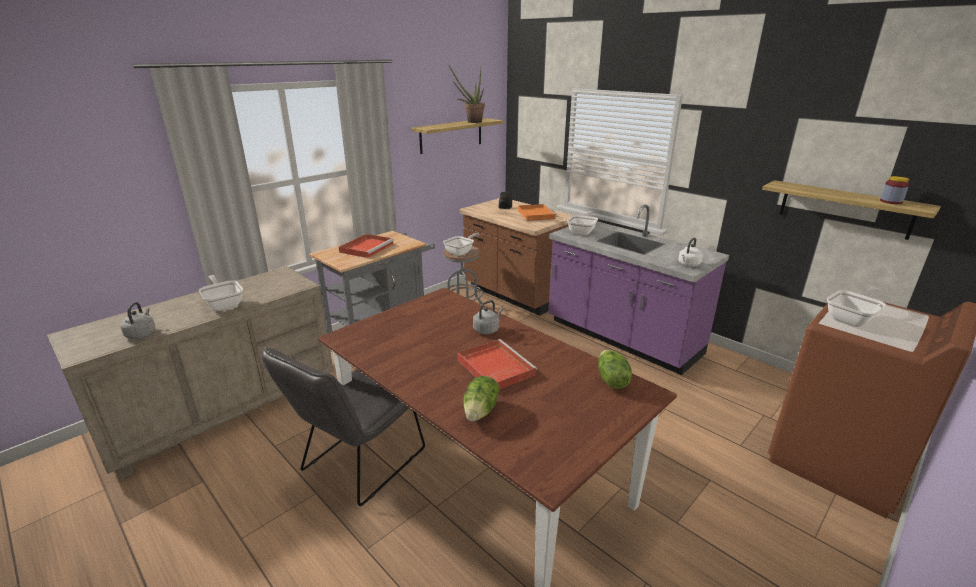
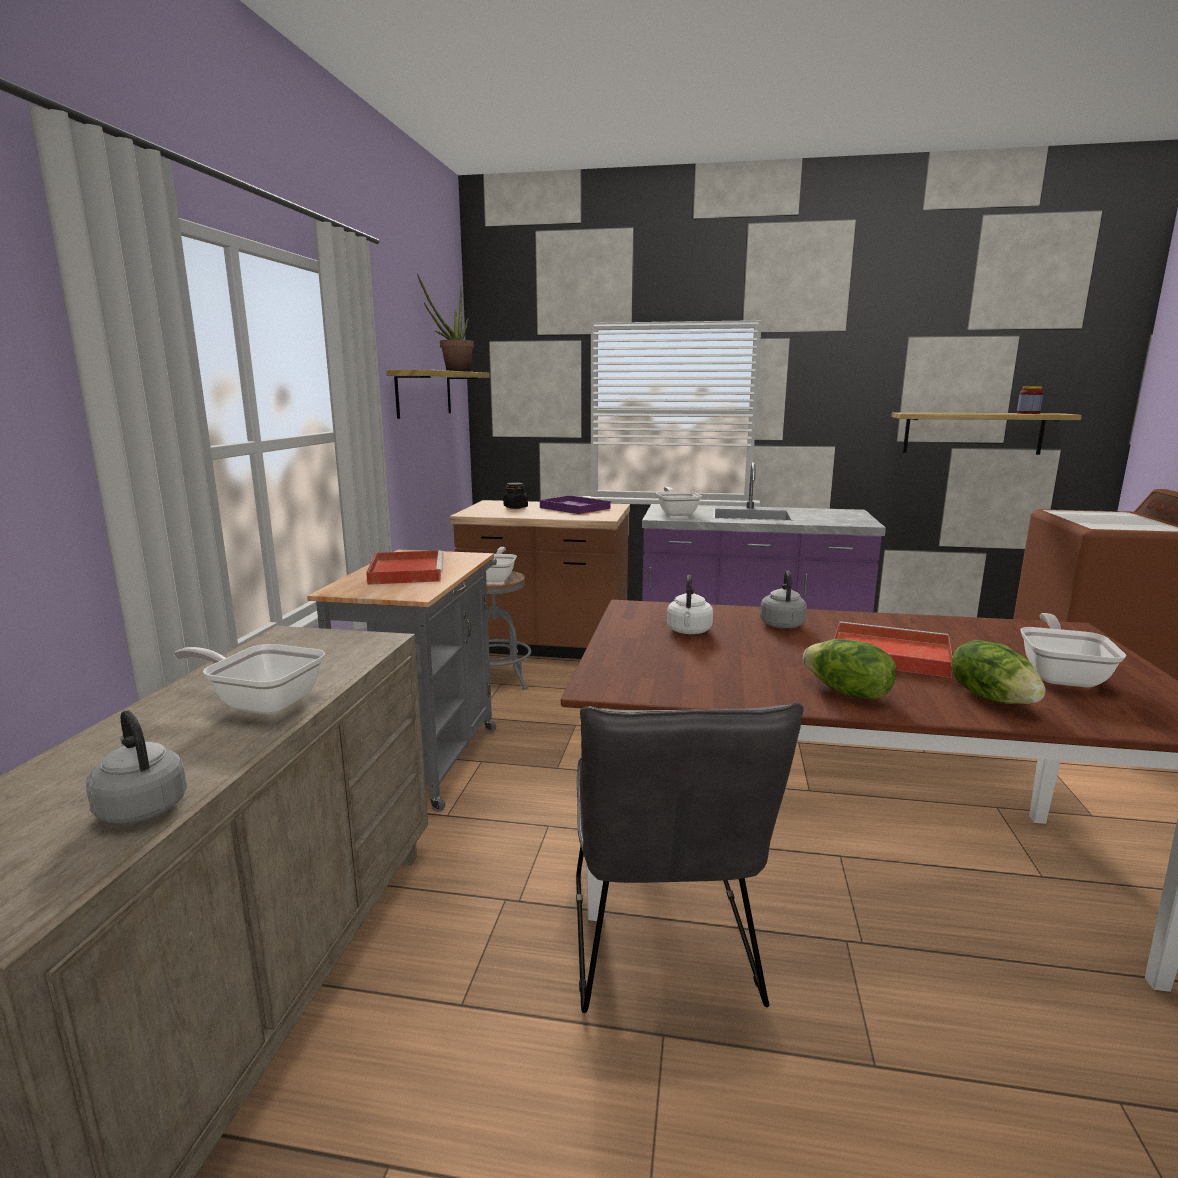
camera: 35 degrees left, 10 degrees down
orange tray [518,204,557,221] -> purple tray [540,495,612,514]
lettuce [598,350,632,389] -> lettuce moved to [803,639,896,699]
white kettle [679,238,703,267] -> white kettle moved to [667,575,713,634]
frying pan [827,287,886,327] -> frying pan moved to [1020,613,1126,688]

